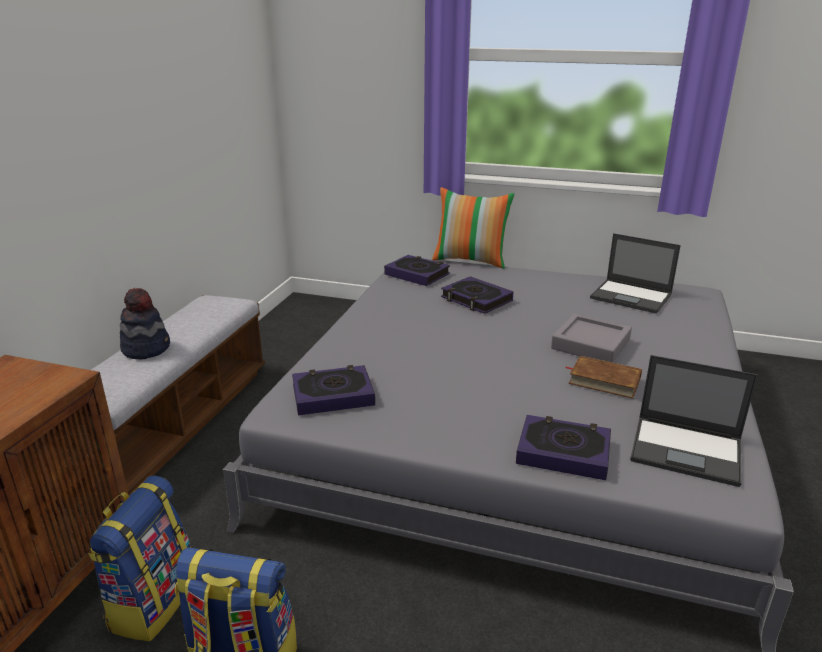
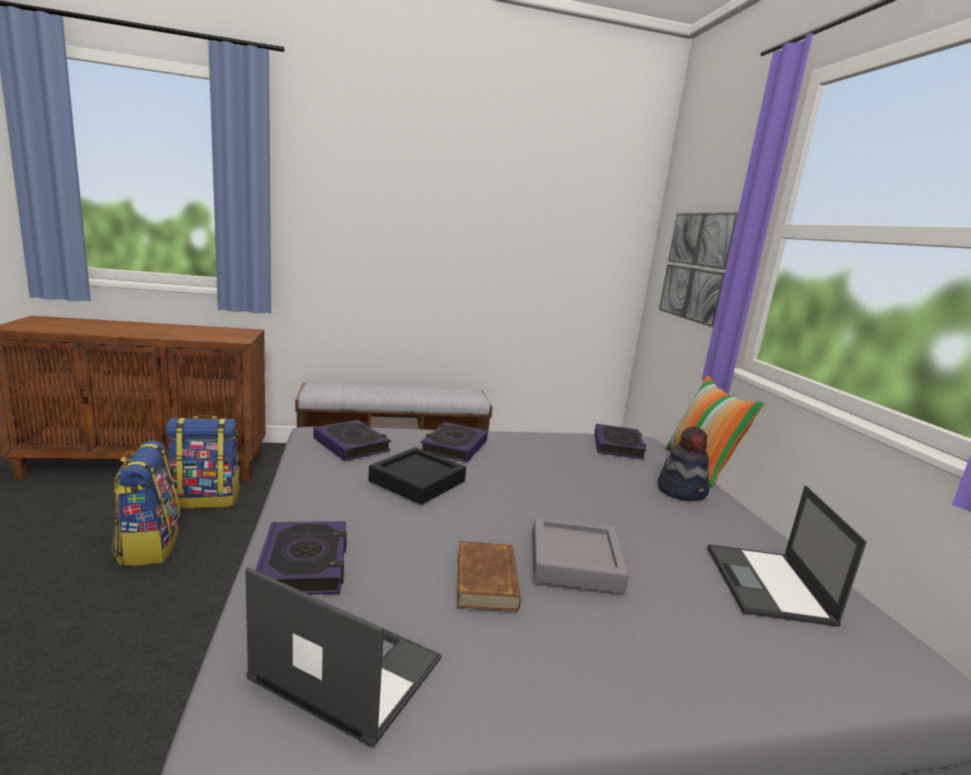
camera: 60 degrees right, 10 degrees down
hat [120,288,170,360] -> hat moved to [657,426,710,501]
book [441,276,513,314] -> book moved to [421,422,488,462]
laptop [630,355,758,487] -> laptop turned 120 degrees clockwise [245,567,442,748]
none -> black tray [368,447,466,505]
none -> picture [659,212,738,327]

